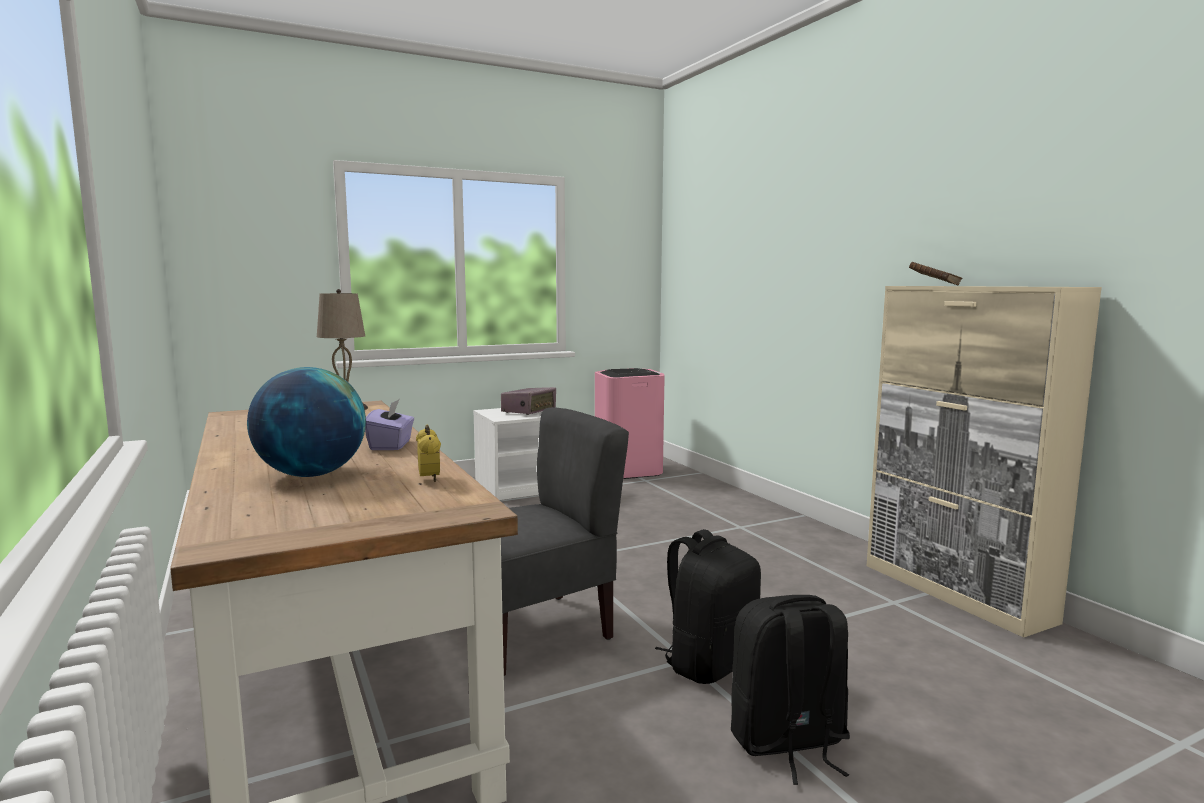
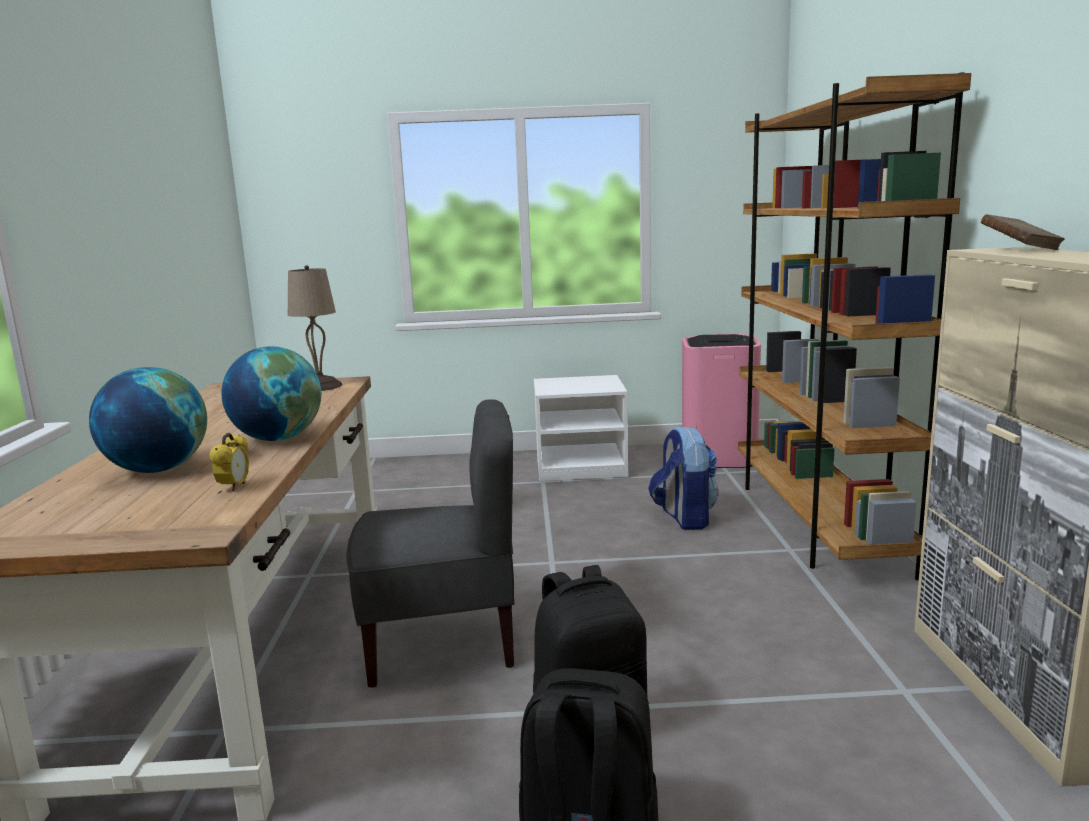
camera: 25 degrees right, 5 degrees up
purple tissue box [365,399,414,450] -> globe [221,346,321,441]
radio [501,387,556,415] -> none
none -> backpack [648,425,718,530]
none -> brown bookcase [738,72,971,581]

